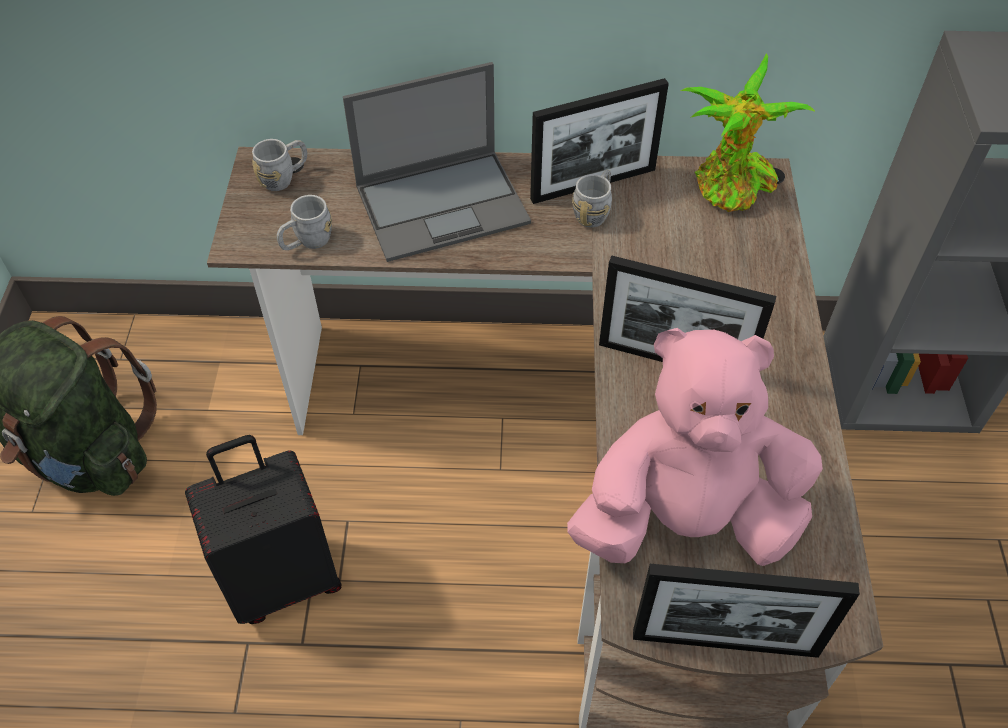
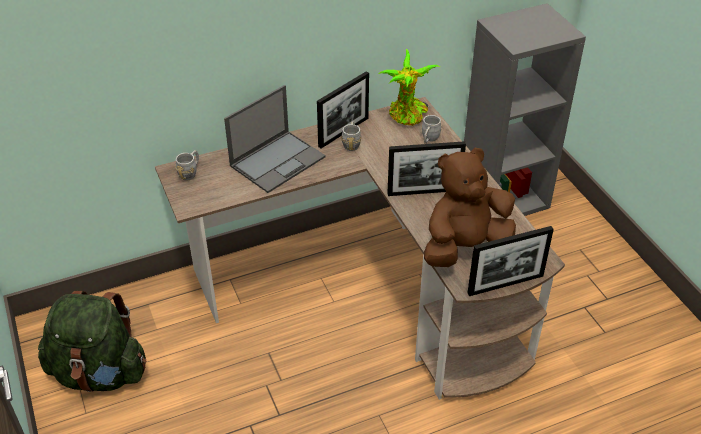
camera: 25 degrees left, 10 degrees down
black suitcase [185,435,342,624] -> none
grey mug [277,195,332,250] -> grey mug moved to [422,115,442,144]
pink plush toy [567,328,823,566] -> brown plush toy [424,148,516,267]

